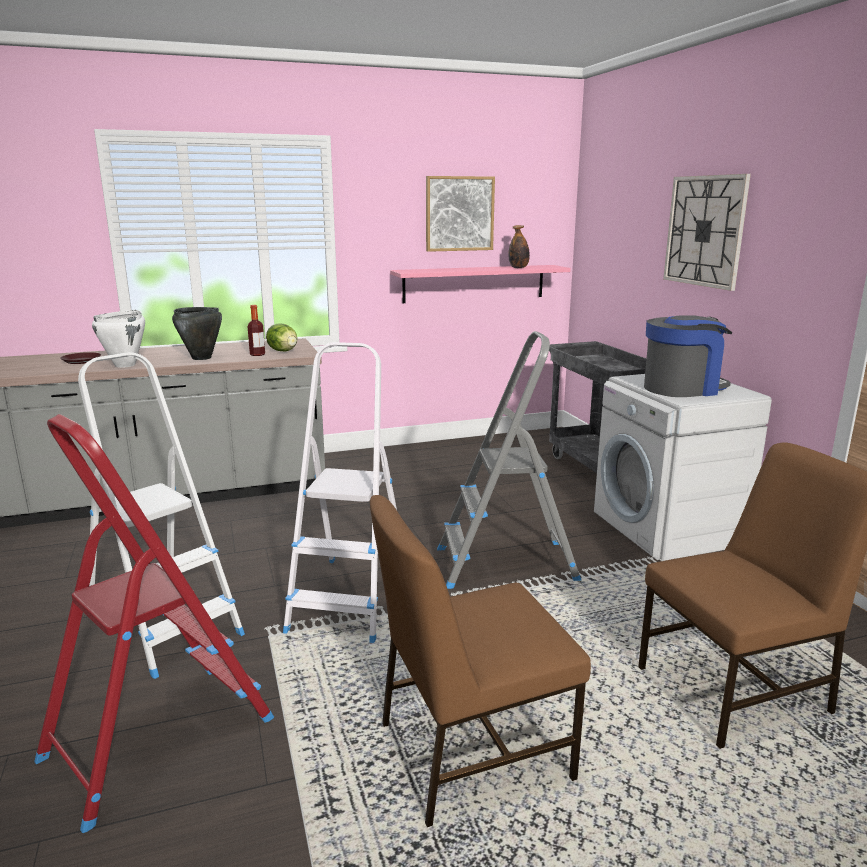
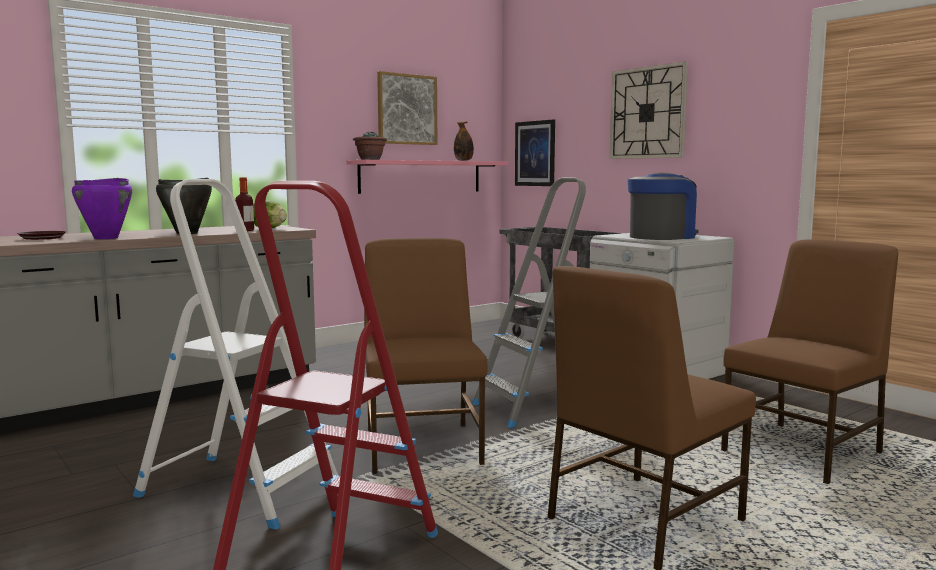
camera: 20 degrees left, 10 degrees down
white cooking pot [92,310,145,368] -> purple cooking pot [72,178,132,239]
white step ladder [283,342,397,643] -> brown chair [364,238,487,474]
none -> potted plant [353,132,387,160]
none -> picture [515,119,555,186]

